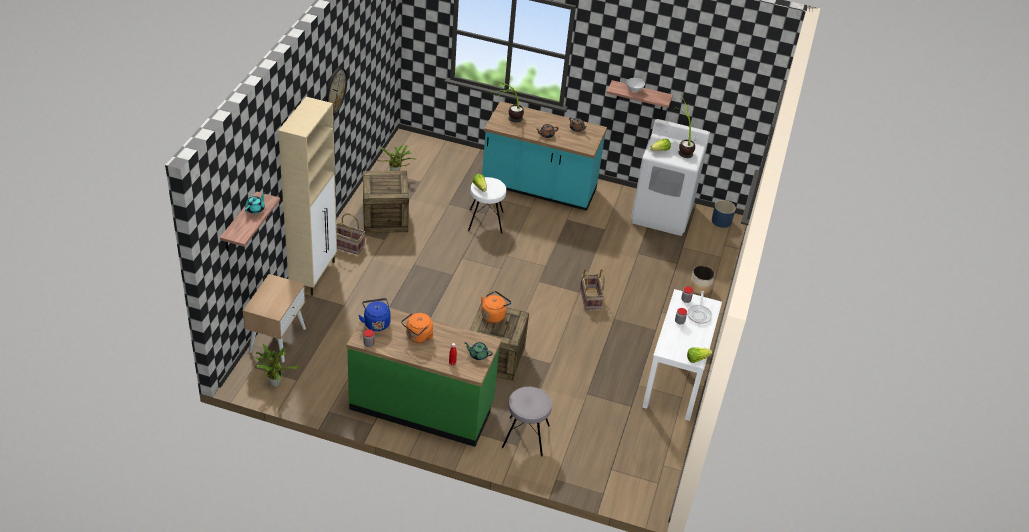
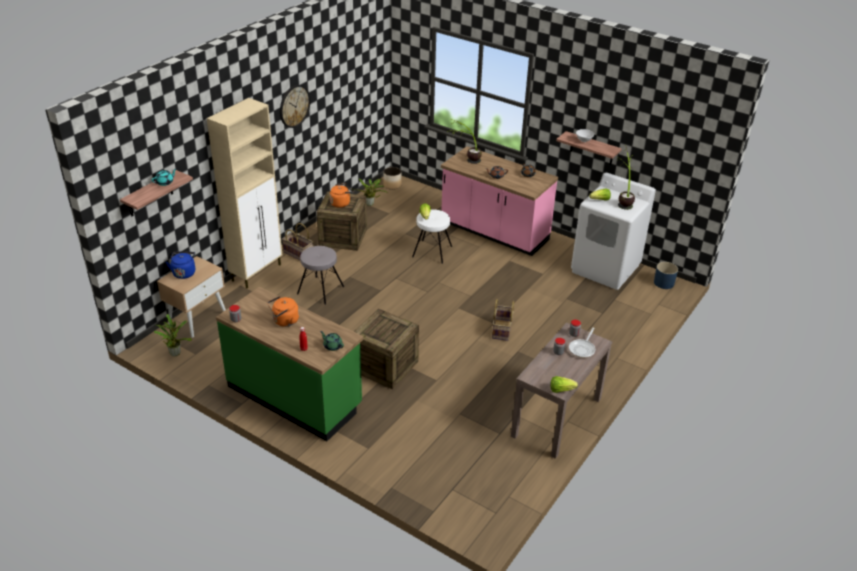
camera: 20 degrees right, 5 degrees down
blue kettle [358,298,391,331] -> blue kettle moved to [166,252,195,279]
orange kettle [481,291,512,323] -> orange kettle moved to [330,183,353,208]
turquoise counter [482,101,607,211] -> pink counter [441,146,558,256]
grey stool [502,387,552,456] -> grey stool moved to [297,246,344,305]
white console table [642,289,722,421] -> brown console table [511,323,612,459]
planter [689,265,715,294] -> planter moved to [383,167,402,190]

